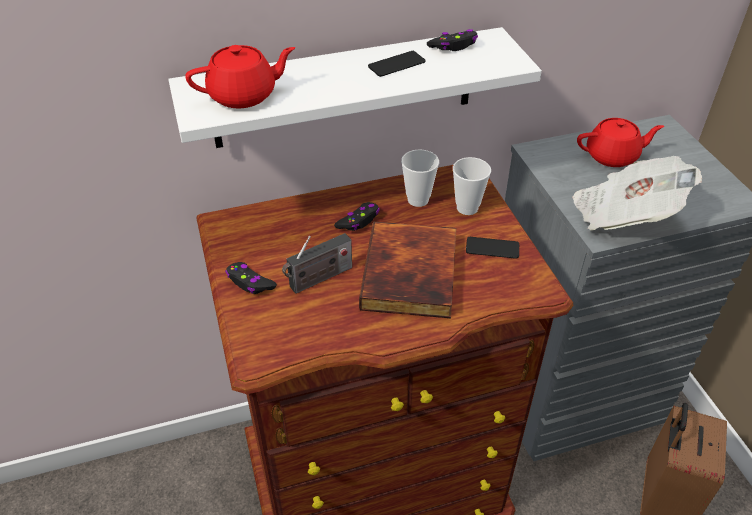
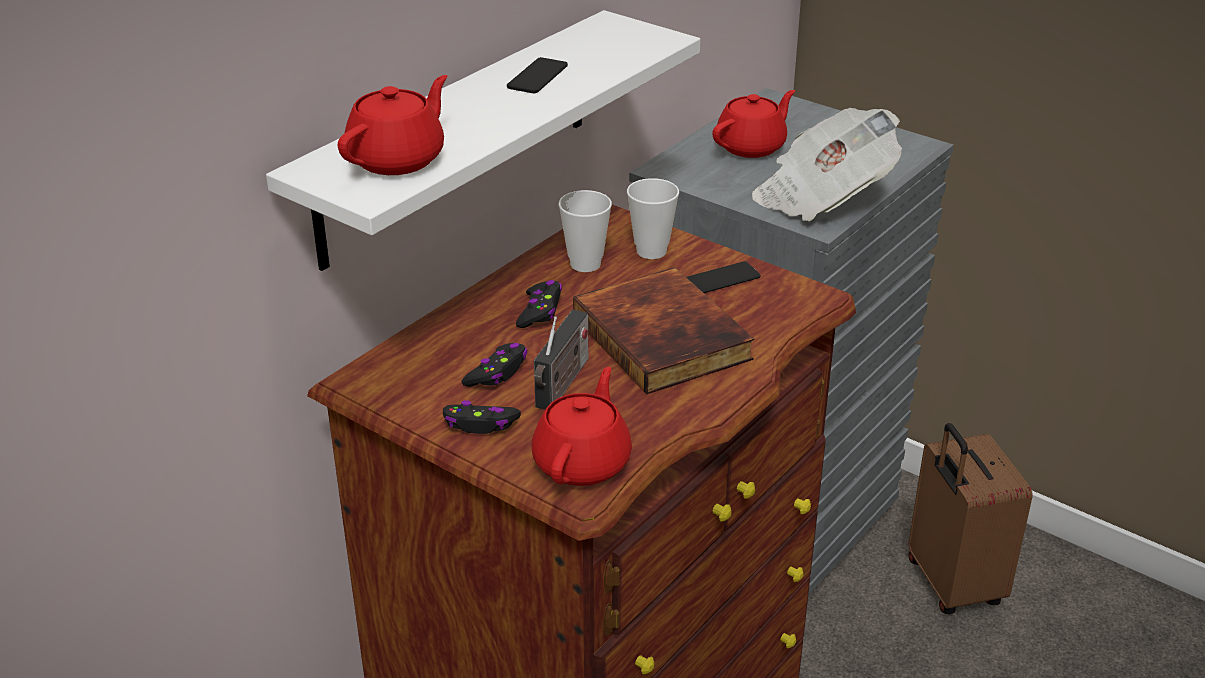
camera: 35 degrees left, 10 degrees down
black game controller [427,29,478,51] -> black game controller moved to [461,343,528,387]
none -> red teapot [532,367,632,486]

